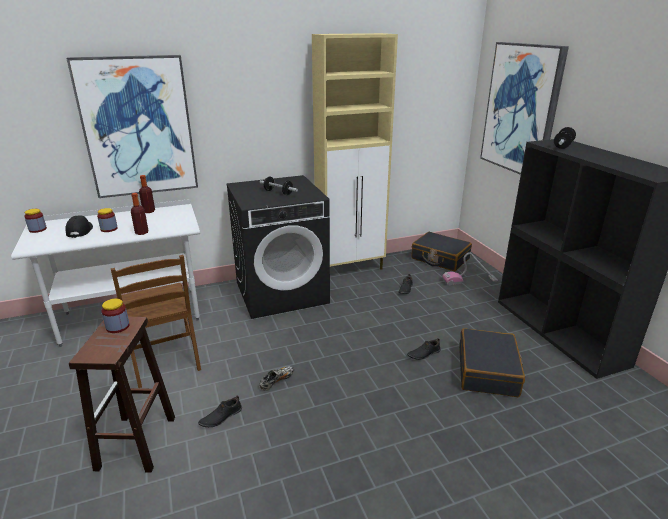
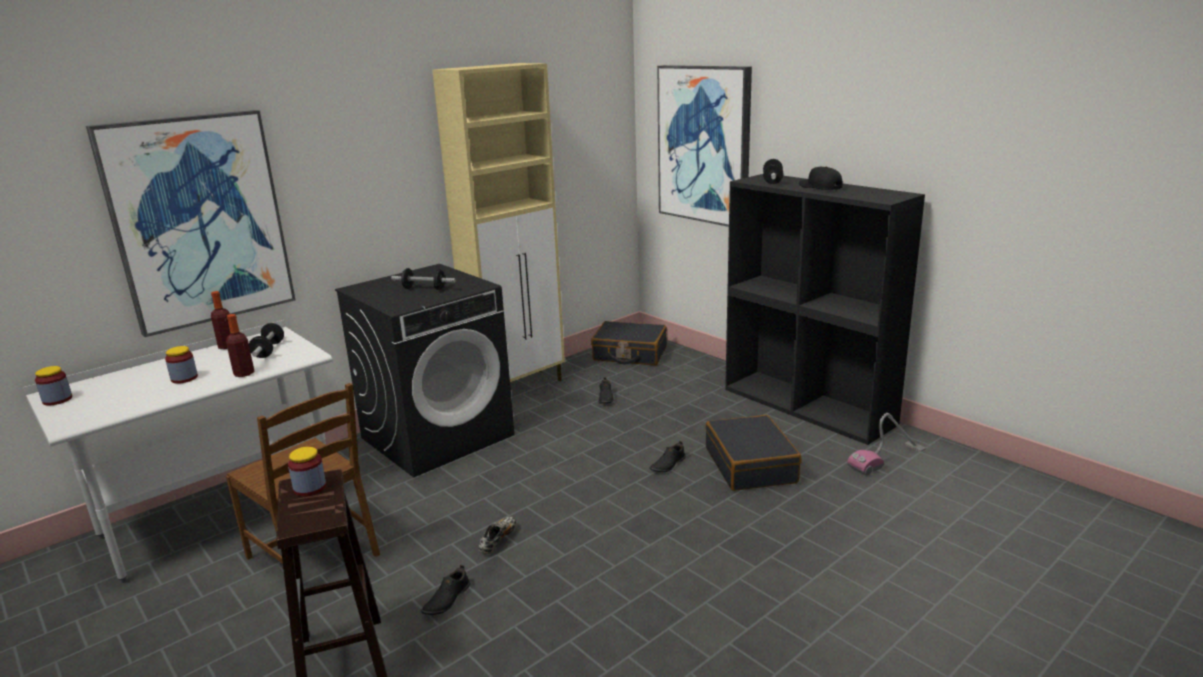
camera: 20 degrees left, 5 degrees down
black cap [65,215,93,238] -> black cap moved to [799,167,842,190]
vacuum cleaner [442,252,498,286] -> vacuum cleaner moved to [847,413,926,476]
none -> dumbbell [249,323,284,358]

